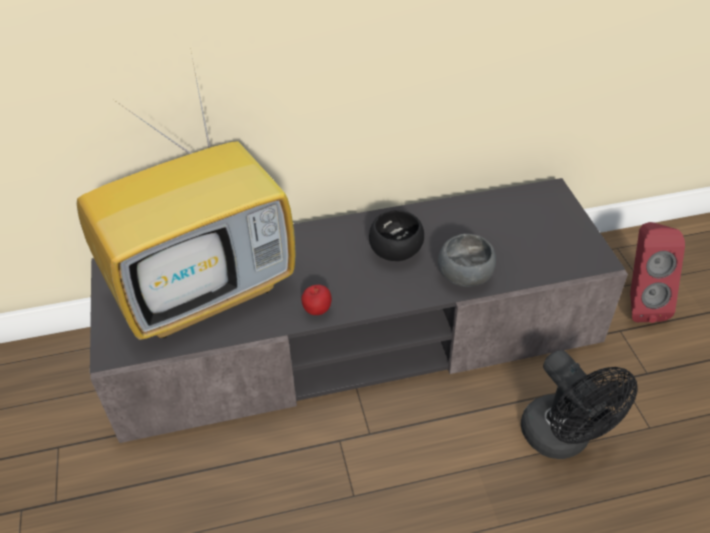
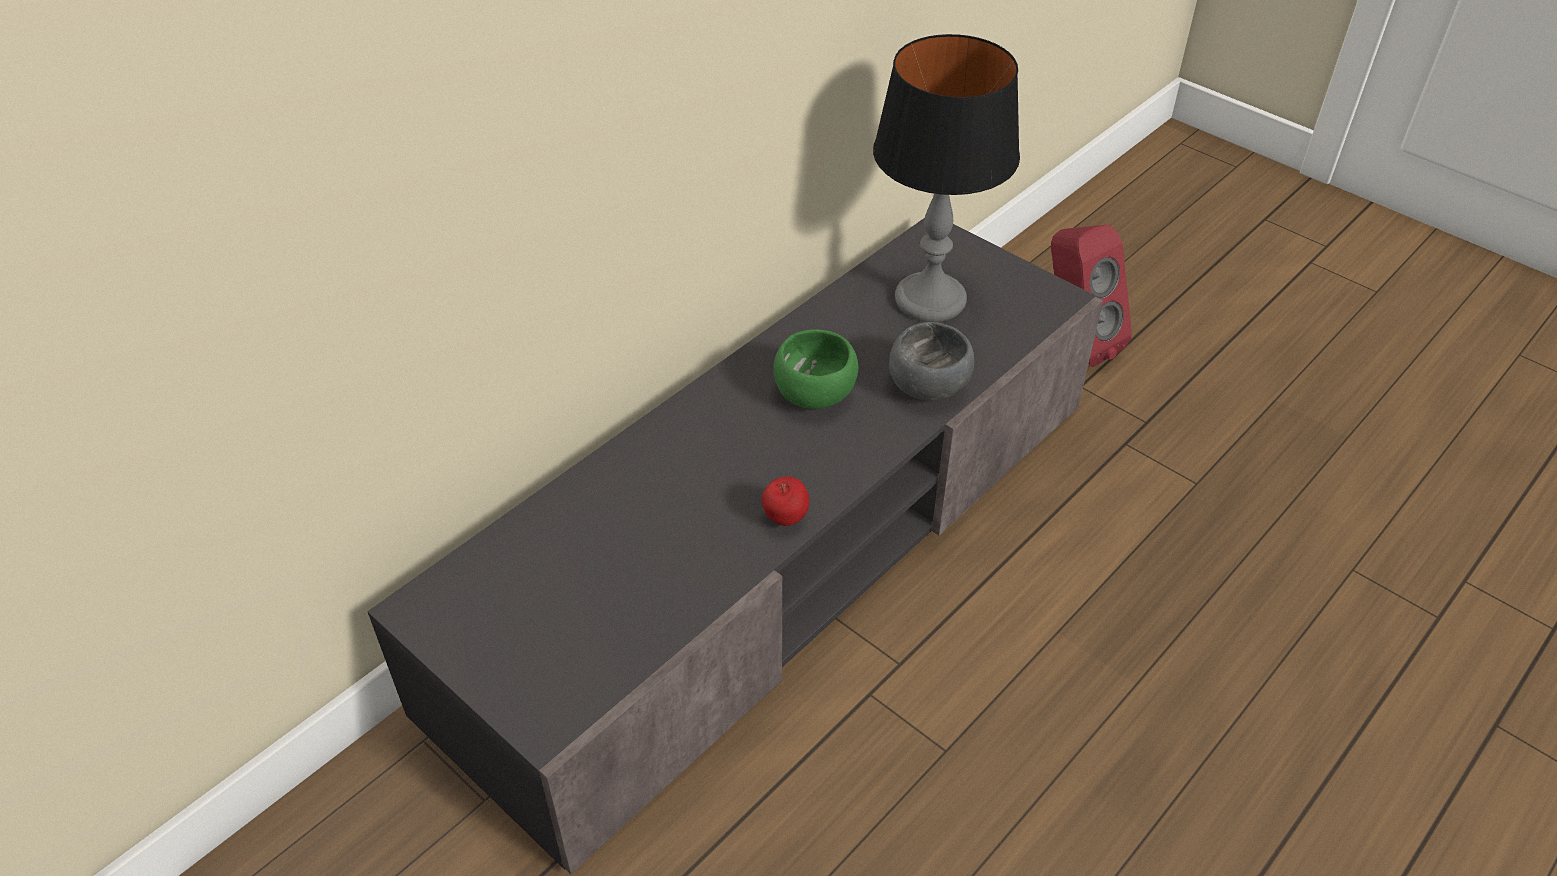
camera: 35 degrees left, 0 degrees up
television [77,53,296,340] -> none
black bowl [369,210,424,261] -> green bowl [773,329,858,409]
black fan [521,350,638,459] -> none
none -> table lamp [873,34,1020,322]

